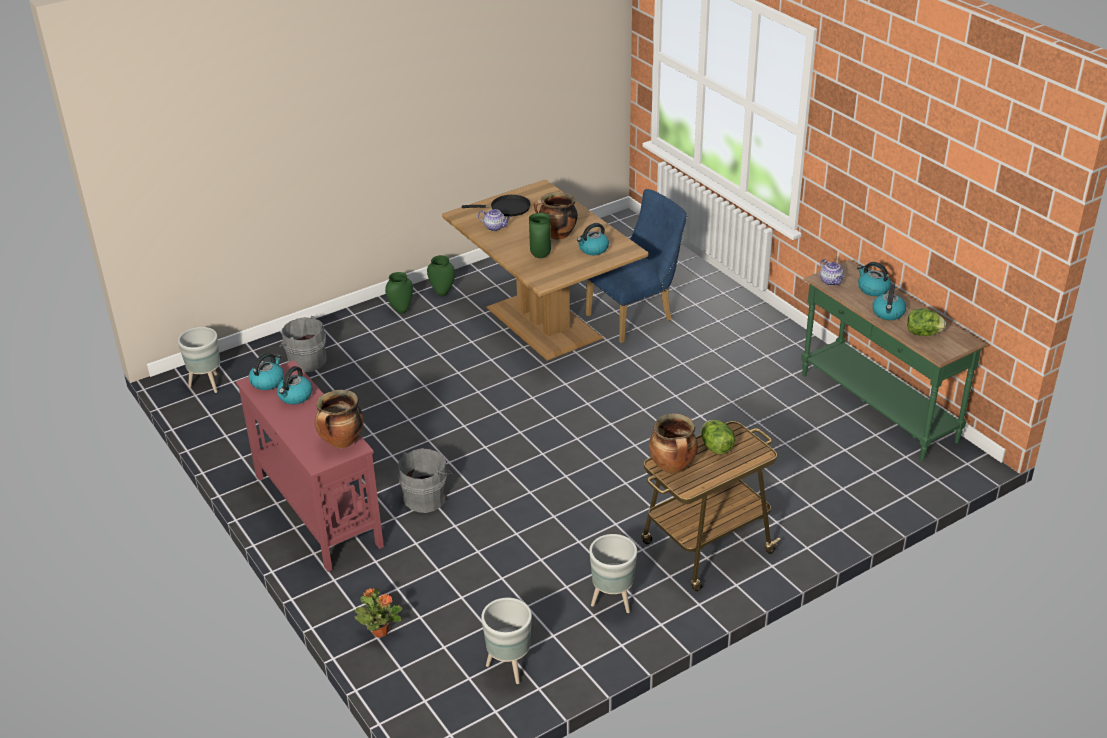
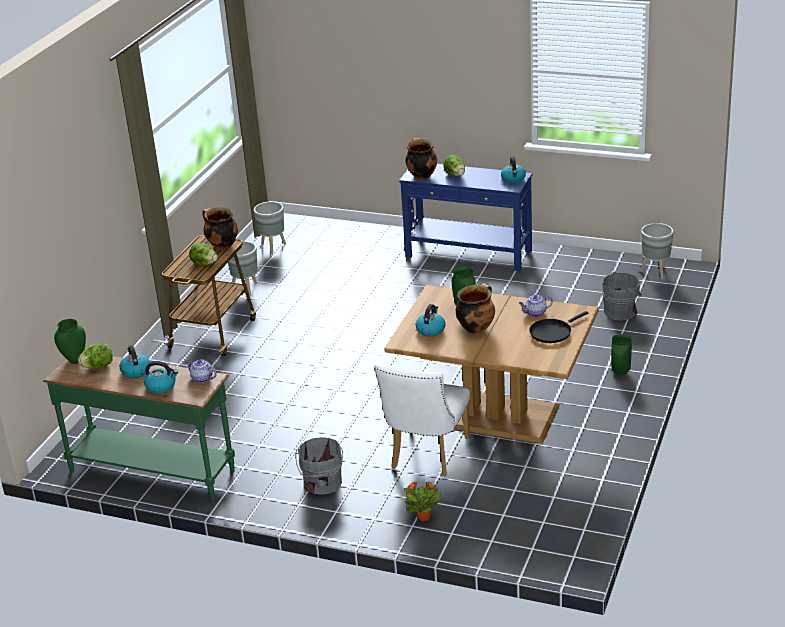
camera: 145 degrees right, 5 degrees down
red console table [236,360,384,572] -> blue console table [399,164,532,271]
kettle [277,366,312,404] -> none
potted plant [354,588,402,638] -> potted plant moved to [405,482,441,522]
grey bucket [398,448,452,513] -> grey bucket moved to [295,437,343,495]
green vase [427,255,455,297] -> green vase moved to [54,319,86,364]
blue chair [586,189,687,343] -> white chair [374,363,470,476]
none -> lettuce [443,155,465,176]

